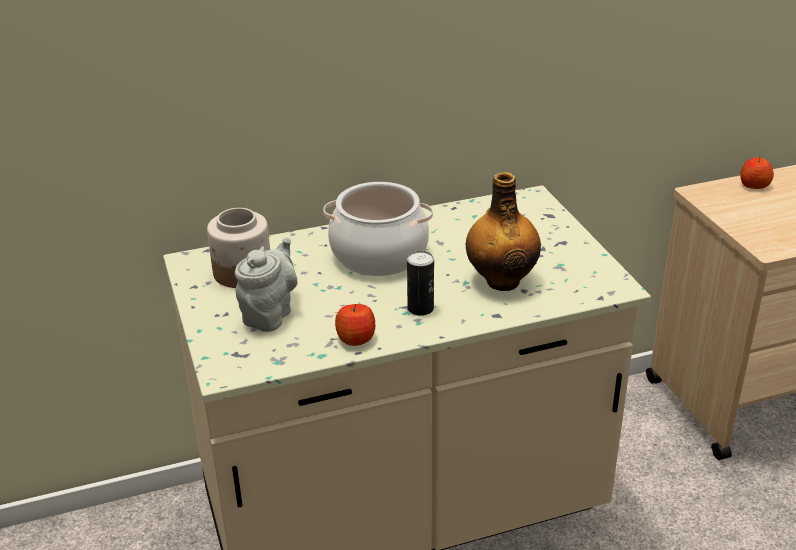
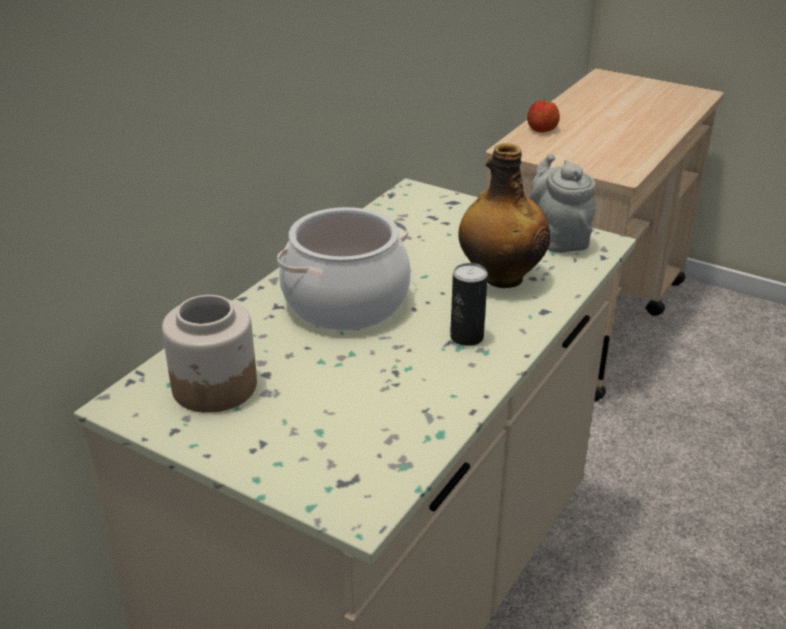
camera: 40 degrees left, 0 degrees up
grey teapot [235,237,298,332] -> grey teapot moved to [530,154,596,253]
apple [335,304,375,346] -> none

